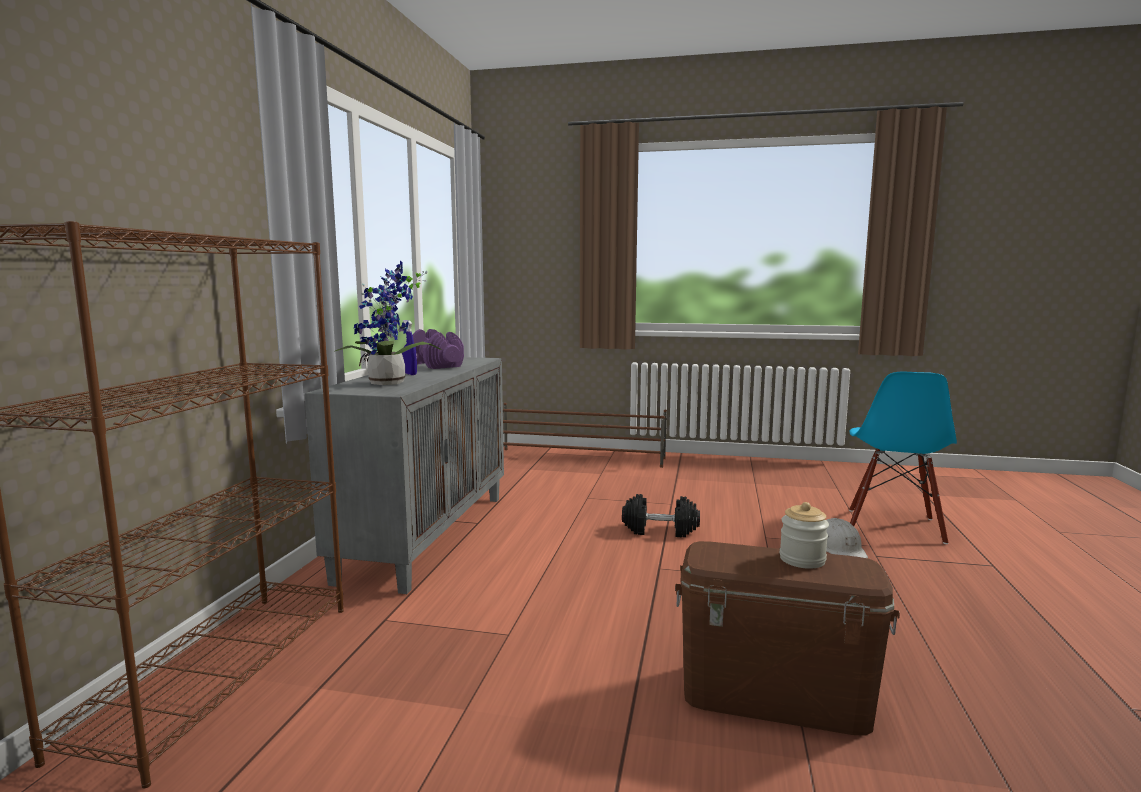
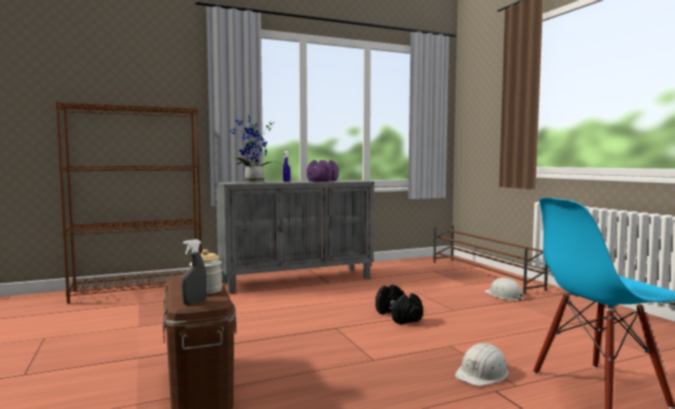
camera: 55 degrees right, 5 degrees down
none -> grey spray bottle [181,239,207,305]
none -> white hard hat [484,278,524,301]

